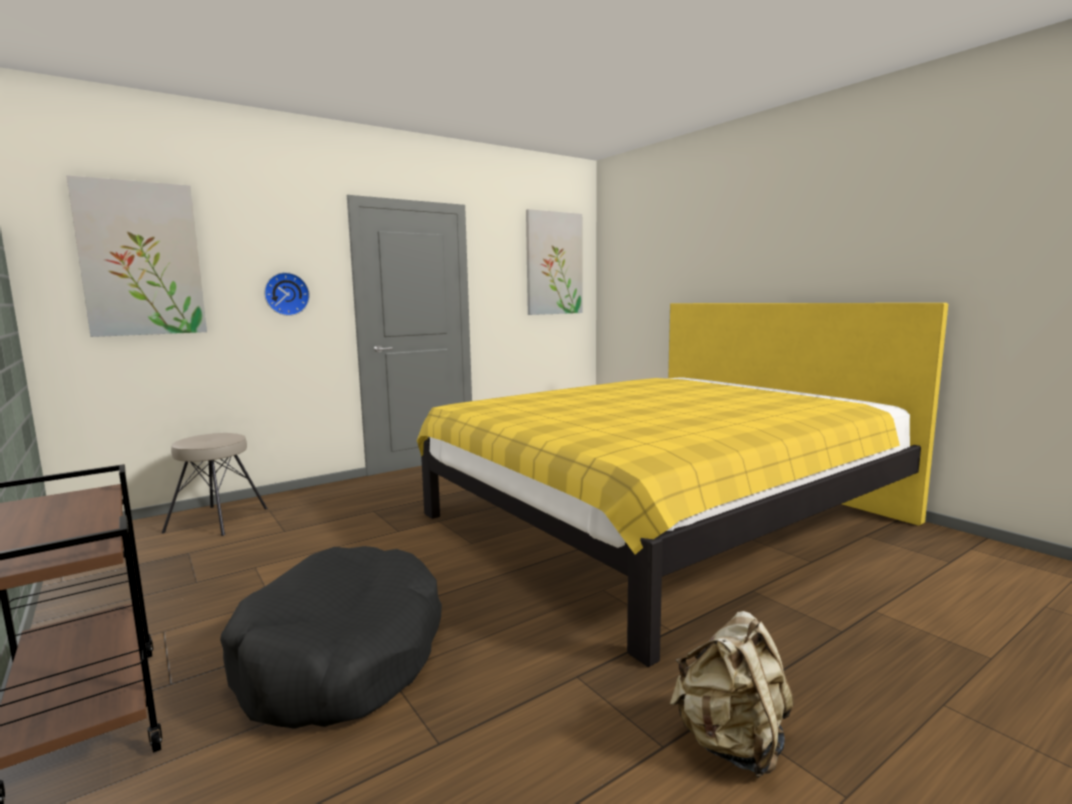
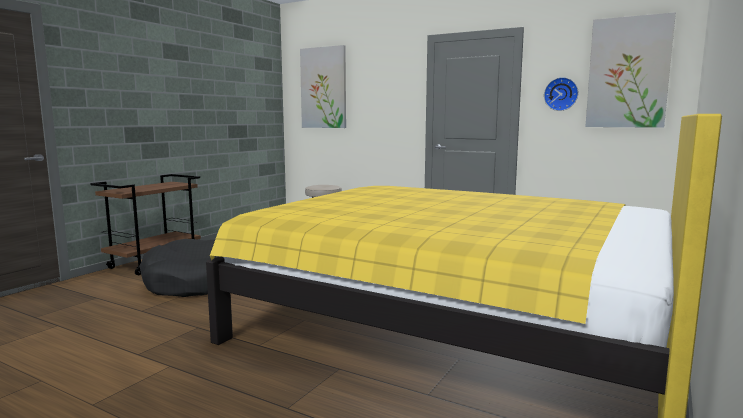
camera: 65 degrees right, 0 degrees up
wall clock [264,272,310,316] -> wall clock moved to [544,77,578,111]
beige backpack [670,611,794,778] -> none

